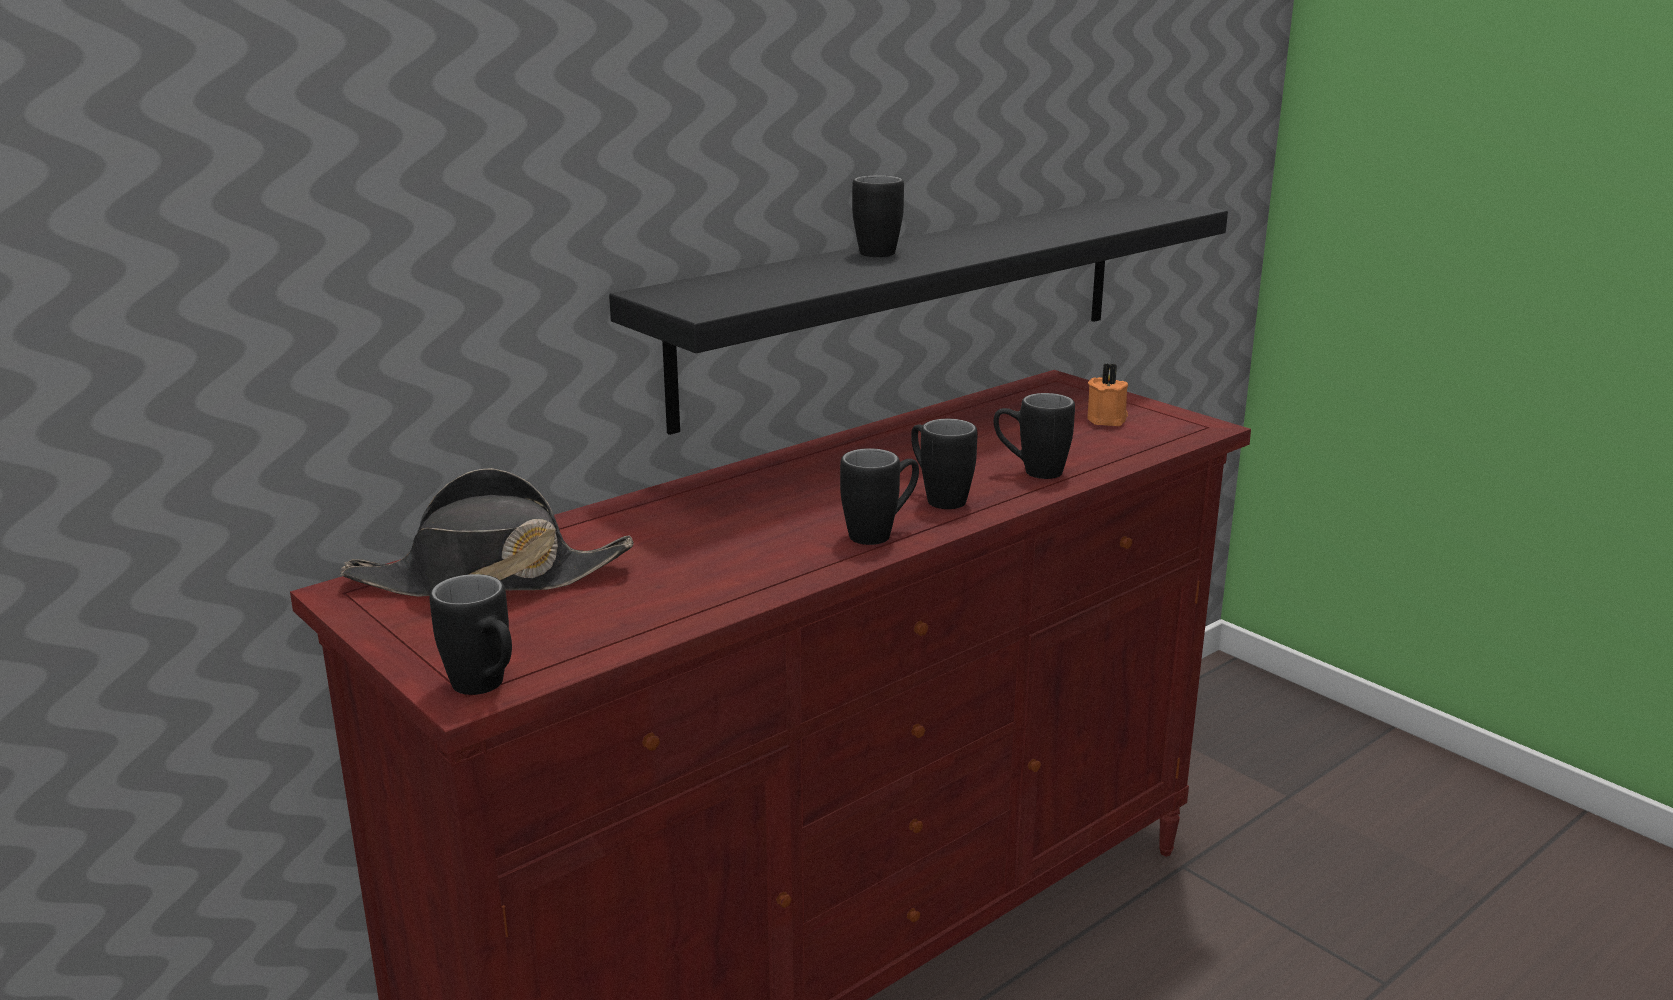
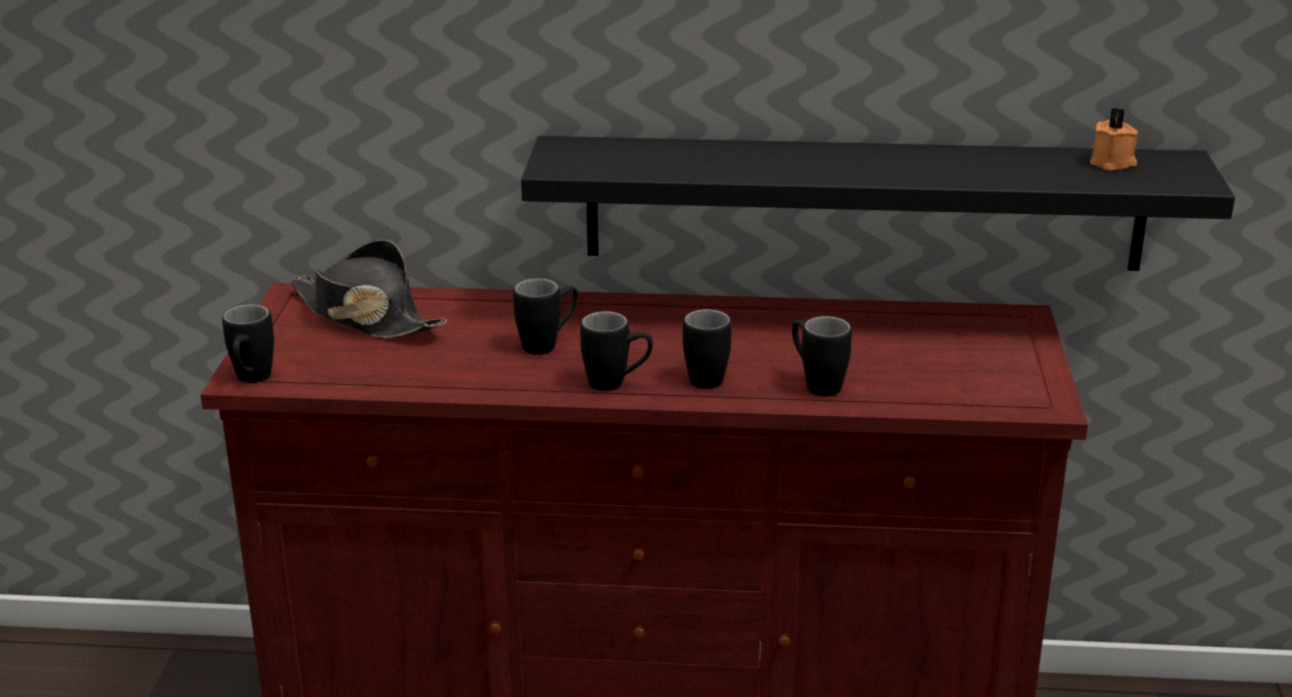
camera: 45 degrees right, 5 degrees up
black mug [852,175,904,257] -> black mug moved to [513,278,578,355]
orange candle [1087,363,1128,426] -> orange candle moved to [1090,108,1138,171]

